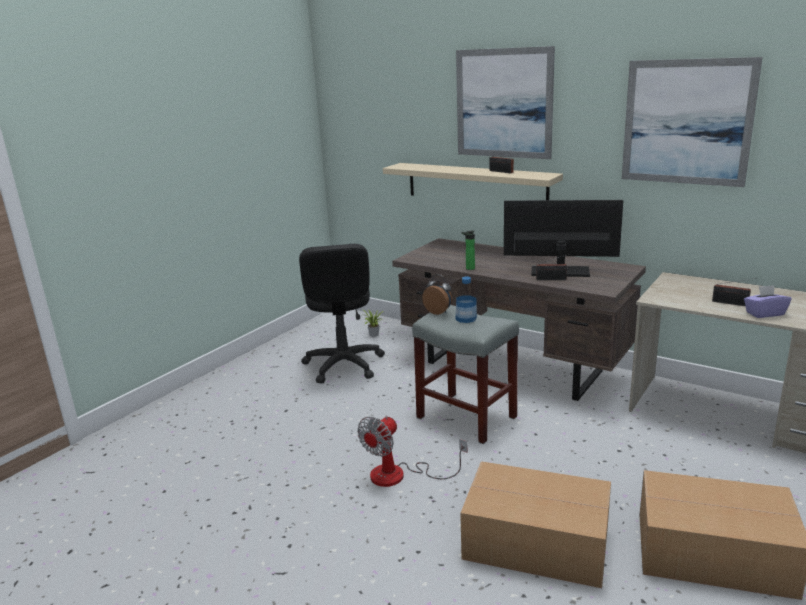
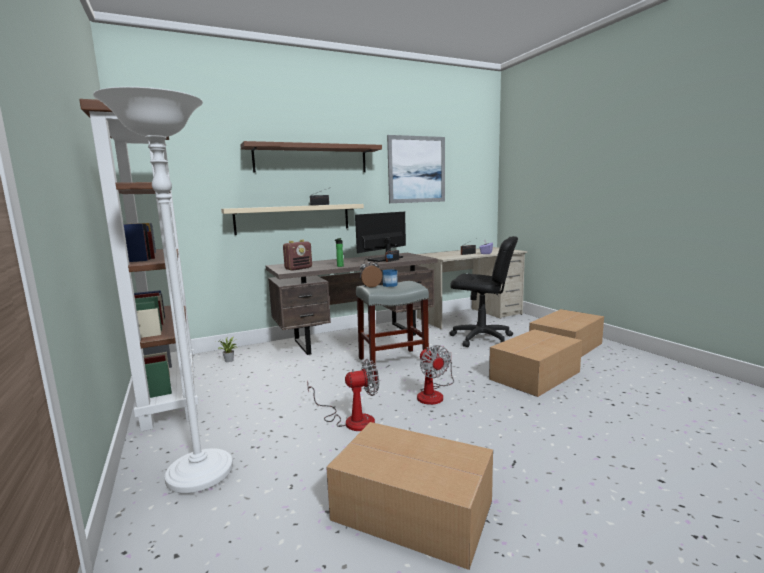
camera: 60 degrees left, 10 degrees down
black office chair [299,244,385,384] -> black office chair moved to [449,236,518,347]
picture [456,46,555,159] -> brown shelf [240,141,382,172]
none -> brown bookcase [79,99,199,432]
none -> white floor lamp [93,87,233,493]
none -> radio [283,240,312,270]
none -> fan [307,359,379,431]
none -> cardboard box [326,422,493,570]

